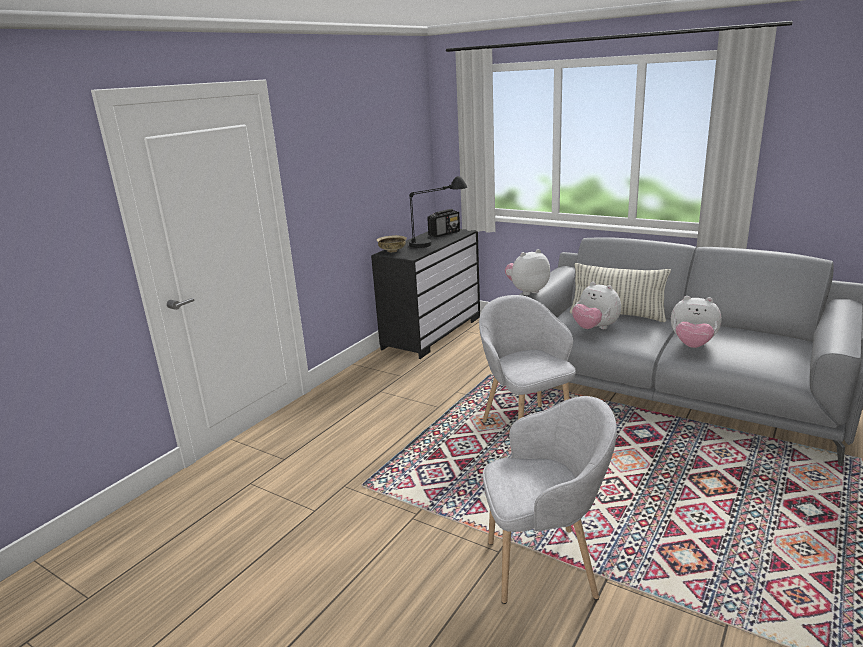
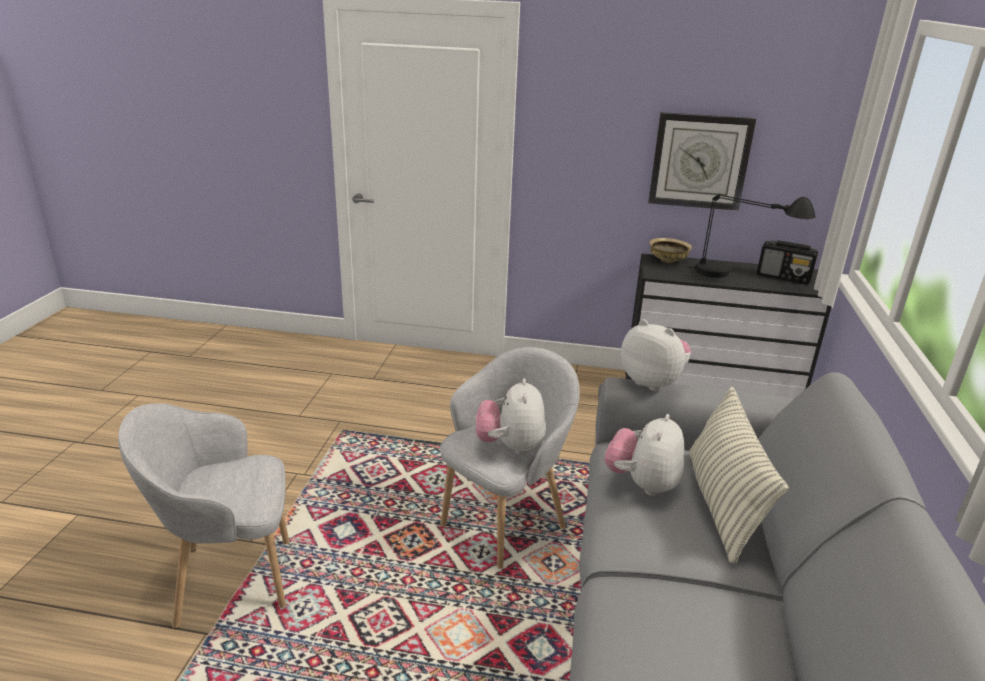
camera: 65 degrees right, 5 degrees up
grey armchair [483,396,617,604] -> grey armchair turned 105 degrees clockwise [118,403,289,629]
plush toy [671,296,722,348] -> plush toy moved to [476,378,546,455]
none -> wall clock [648,112,756,211]

